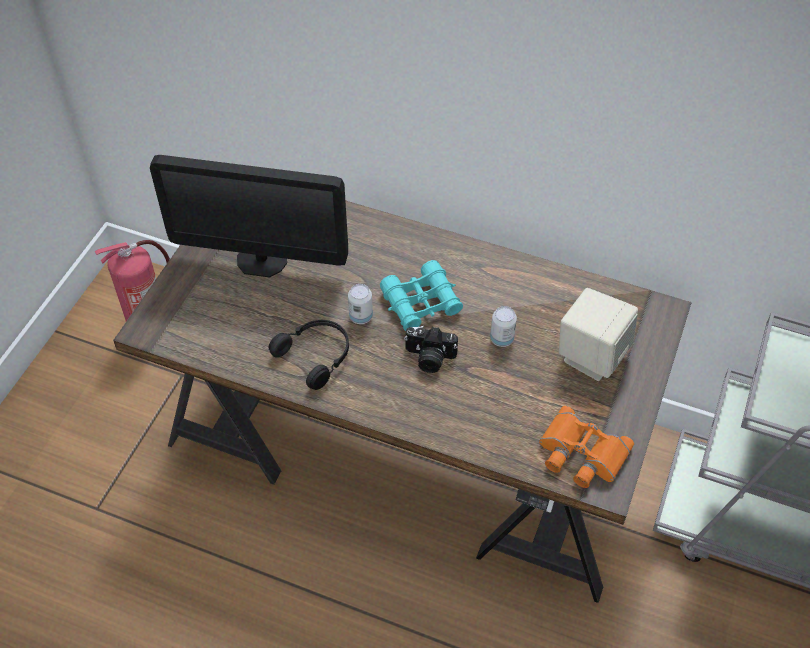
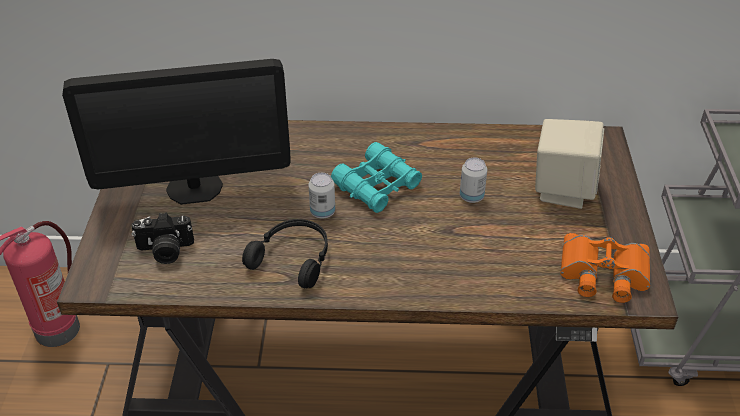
camera: 20 degrees left, 10 degrees down
camera [404,326,458,373] -> camera moved to [132,212,194,264]

